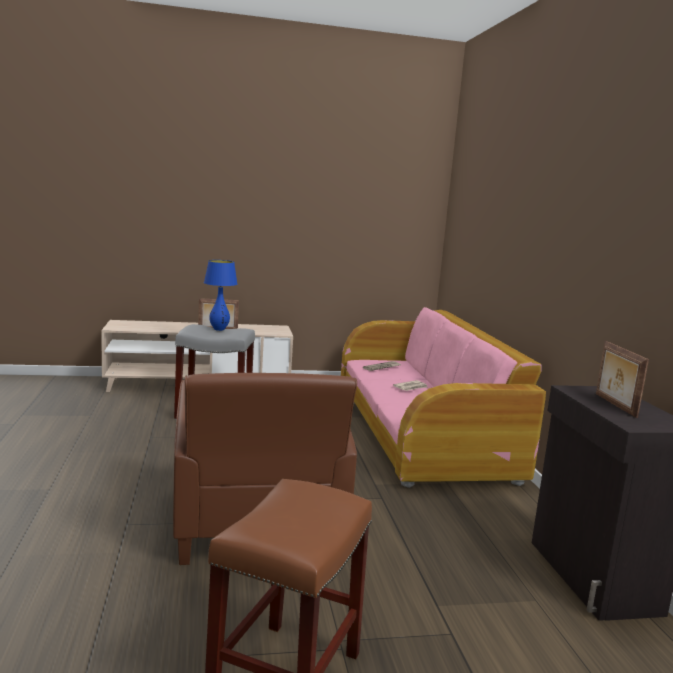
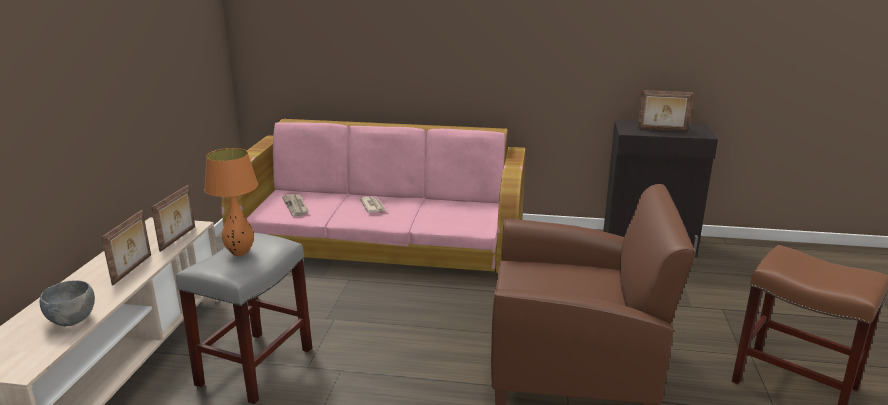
camera: 70 degrees left, 10 degrees up
blue table lamp [204,260,237,331] -> orange table lamp [204,148,258,256]
none -> grey bowl [40,280,95,326]
none -> picture frame [151,185,195,252]

